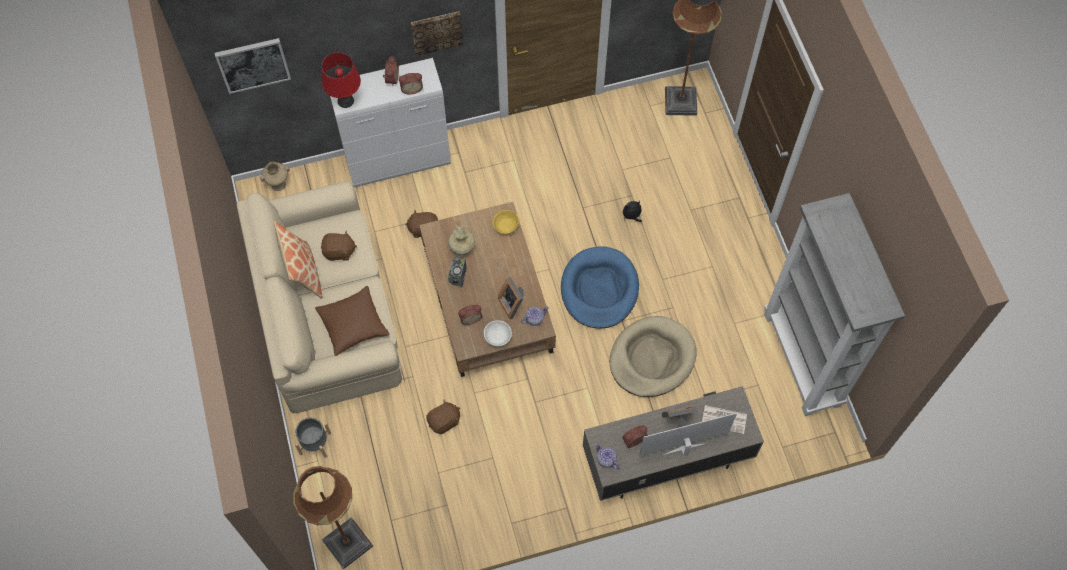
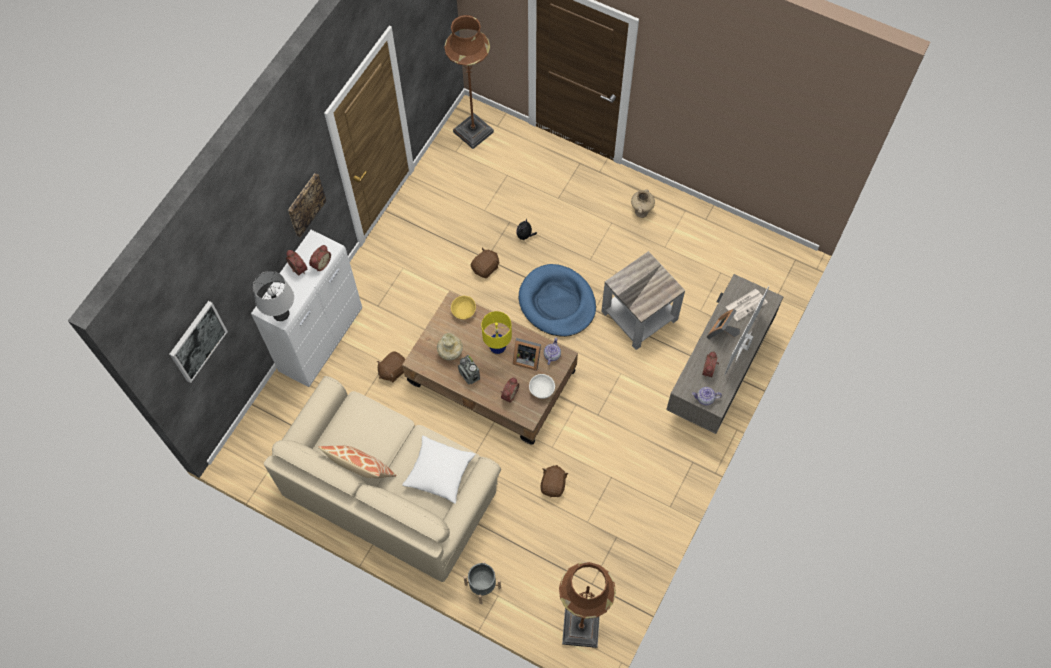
camera: 45 degrees left, 0 degrees up
beige vase [260,162,290,191] -> beige vase moved to [631,189,655,218]
brown pillow [315,286,390,356] -> white pillow [402,435,476,504]
red table lamp [321,52,361,108] -> grey table lamp [253,271,294,321]
brown plush toy [321,230,357,261] -> brown plush toy moved to [471,247,499,278]
beige dog bed [609,316,696,397] -> grey side table [601,251,685,350]
grey bookcase [764,193,905,416] -> none
none -> yellow table lamp [481,311,512,355]

